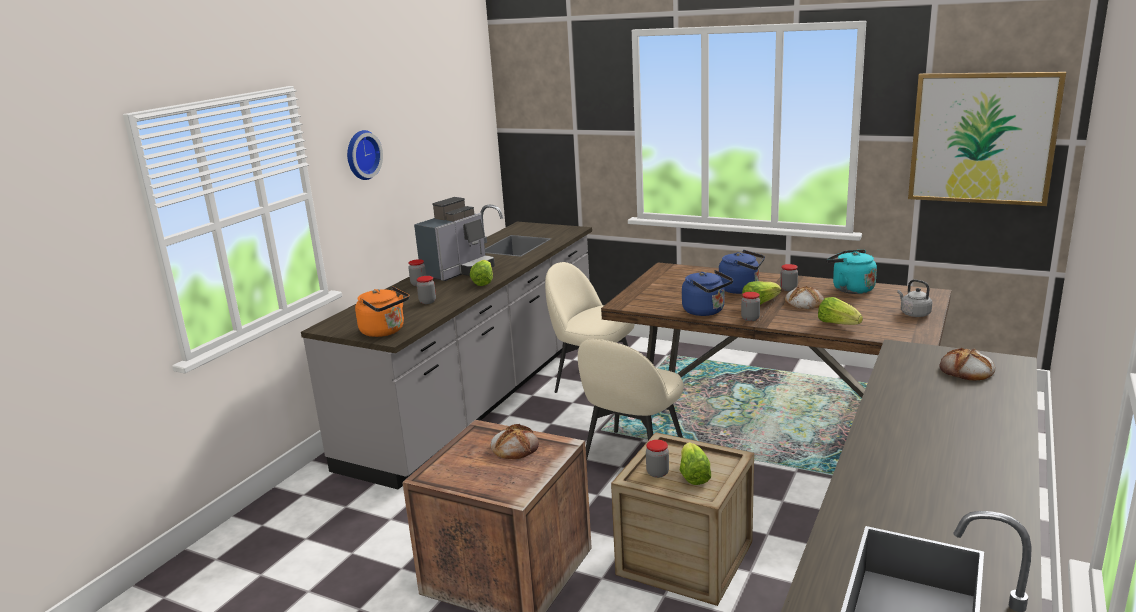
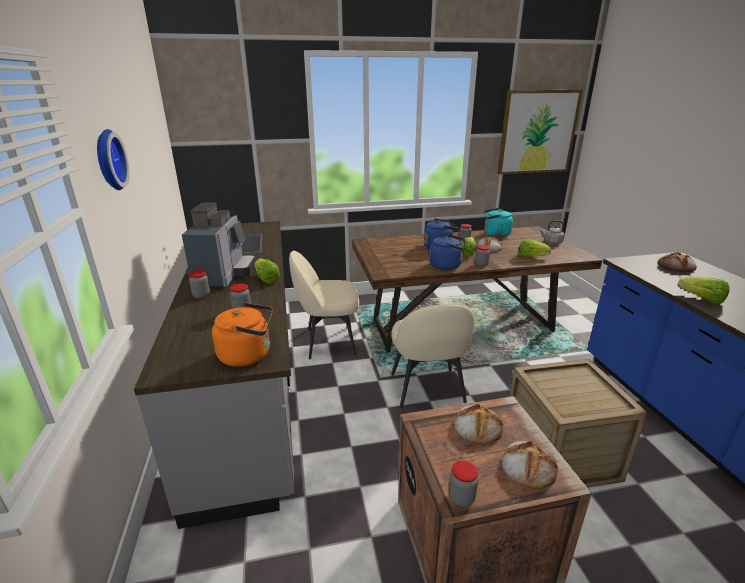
camera: 40 degrees left, 5 degrees up
jar [646,440,669,478] -> jar moved to [449,461,478,507]
lettuce [679,442,711,485] -> lettuce moved to [678,276,730,305]
none -> bread [502,441,558,489]

